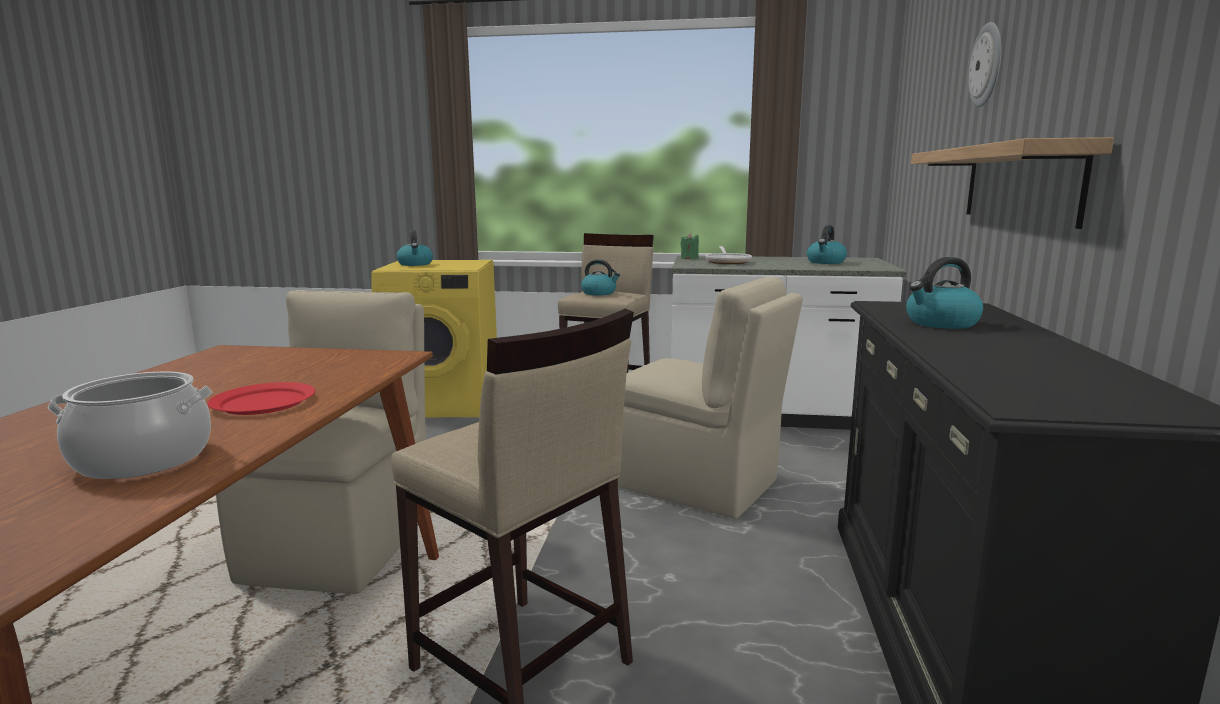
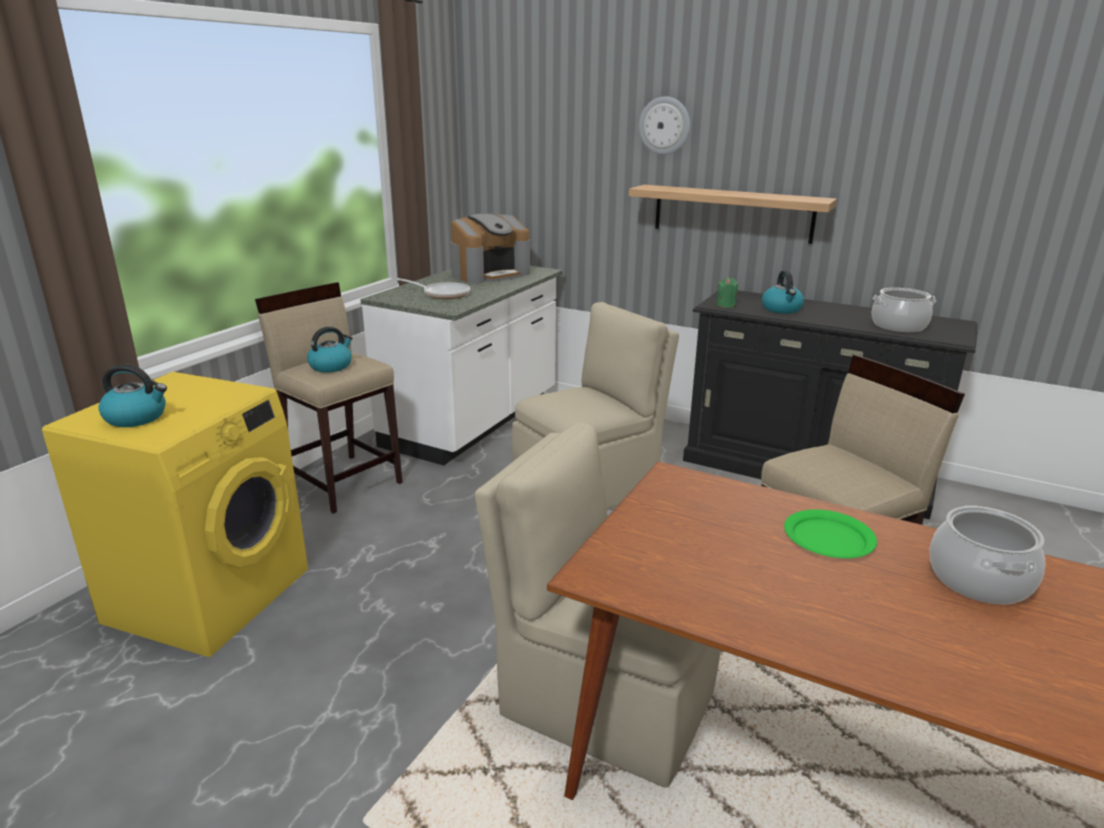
camera: 70 degrees left, 10 degrees up
red plate [208,382,315,415] -> green plate [784,509,877,558]
green candle [681,232,699,259] -> green candle moved to [716,277,738,308]
kettle [807,225,847,264] -> coffee machine [451,213,530,284]
none -> cooking pot [871,288,936,333]

